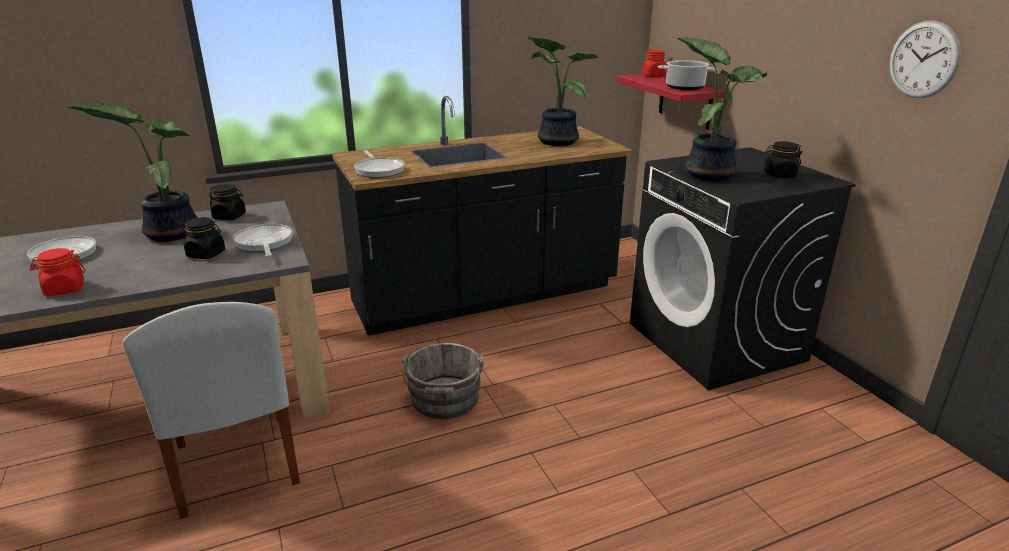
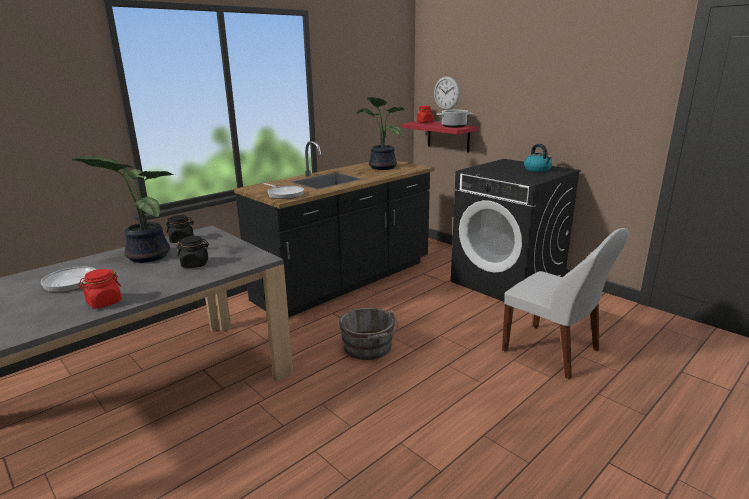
camera: 20 degrees left, 5 degrees down
white chair [123,302,300,519] -> white chair moved to [502,228,629,380]
frying pan [233,224,293,257] -> none
potted plant [677,37,767,181] -> none
black jar [764,141,802,178] -> kettle [524,144,552,172]
wall clock [889,20,961,98] -> wall clock moved to [434,76,460,110]

